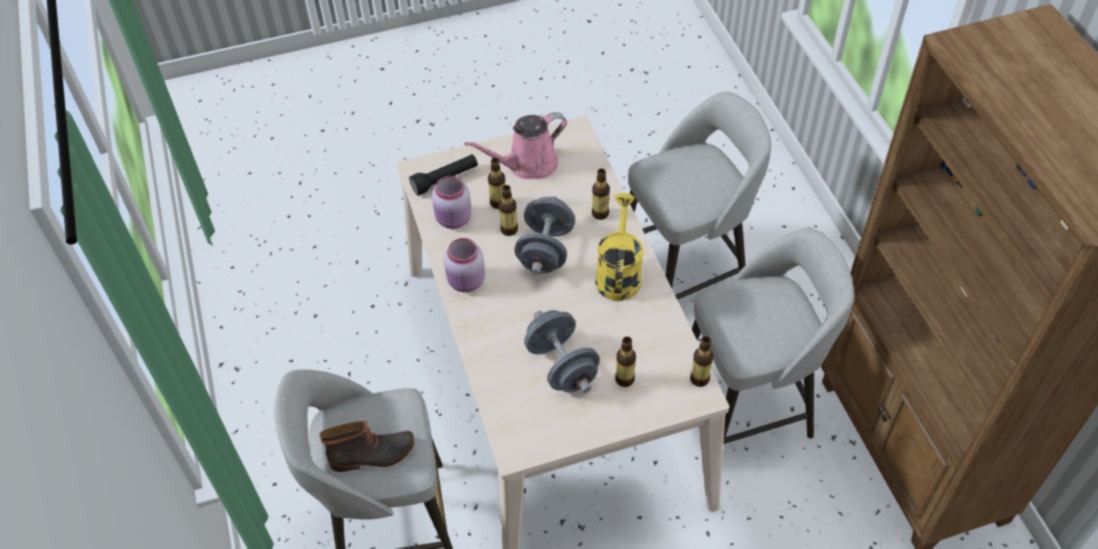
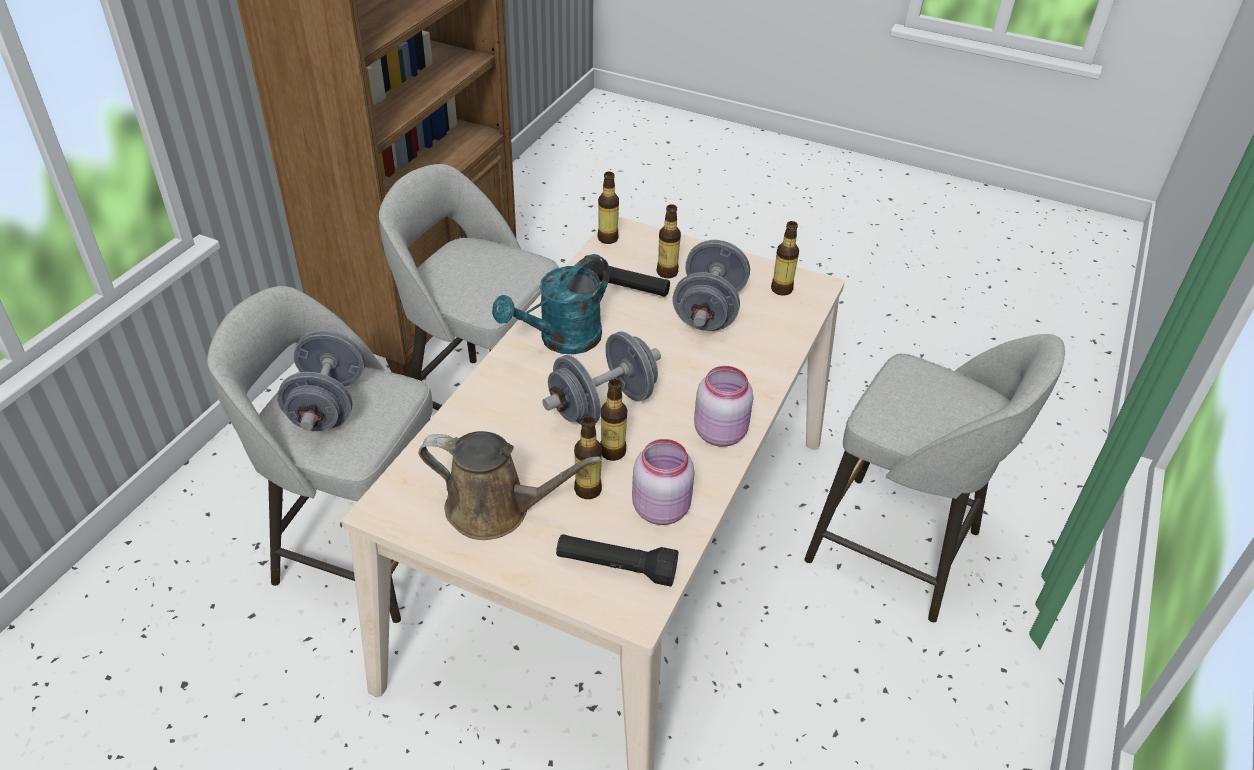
camera: 140 degrees left, 10 degrees down
boot [319,421,414,472] -> none
pink watering can [464,112,567,179] -> brown watering can [419,431,602,540]
bottle [592,168,610,220] -> bottle moved to [771,221,799,296]
yellow watering can [595,193,644,301] -> turquoise watering can [492,254,610,355]
none -> grey dumbbell [277,331,365,431]
none -> black flashlight [583,255,670,297]

